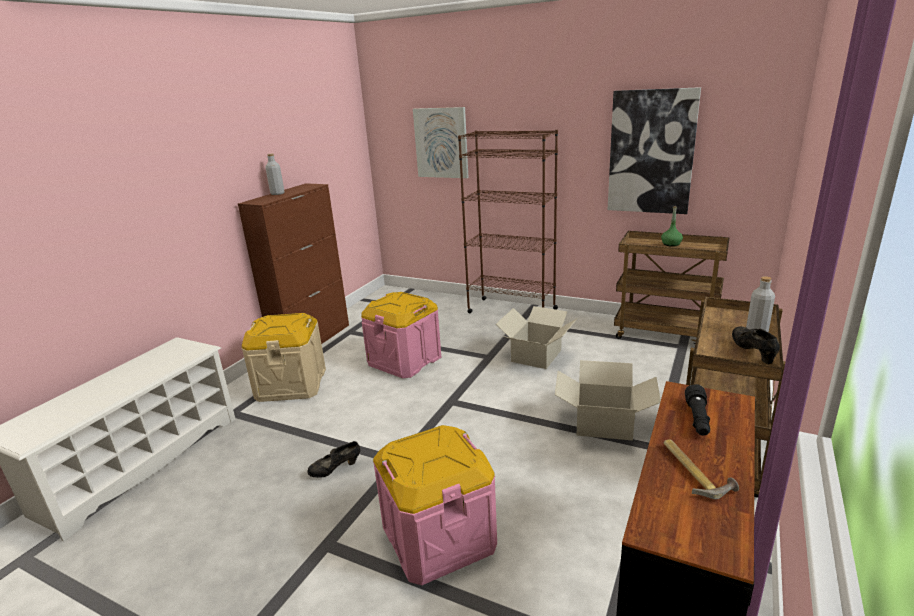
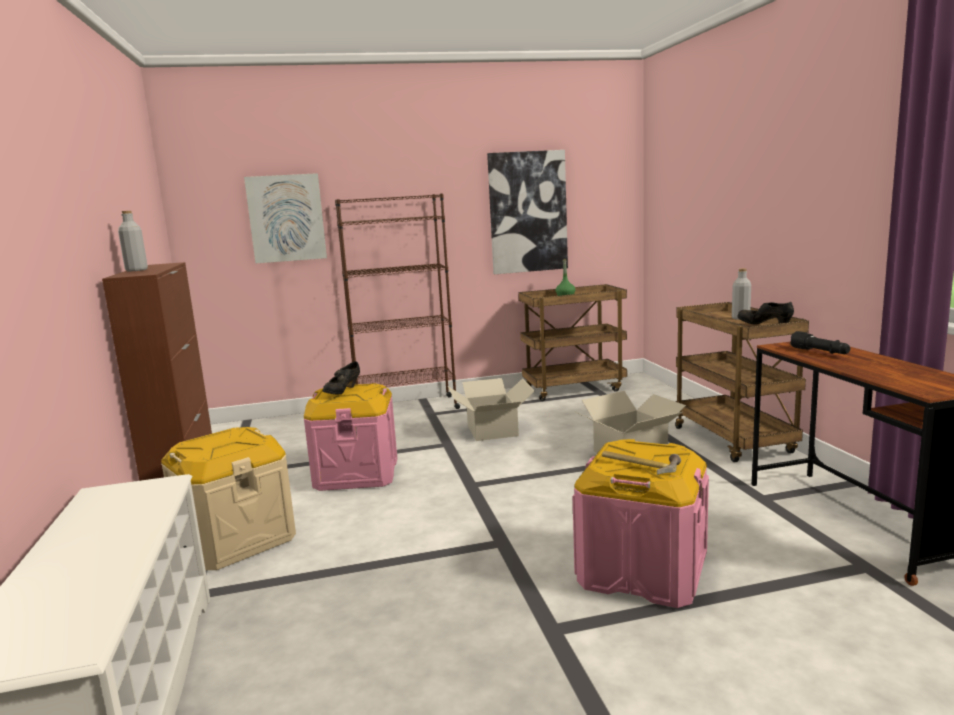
camera: 40 degrees left, 10 degrees down
black shoe [307,441,360,478] -> black shoe moved to [322,361,360,394]
hammer [664,439,739,500] -> hammer moved to [602,451,681,475]

